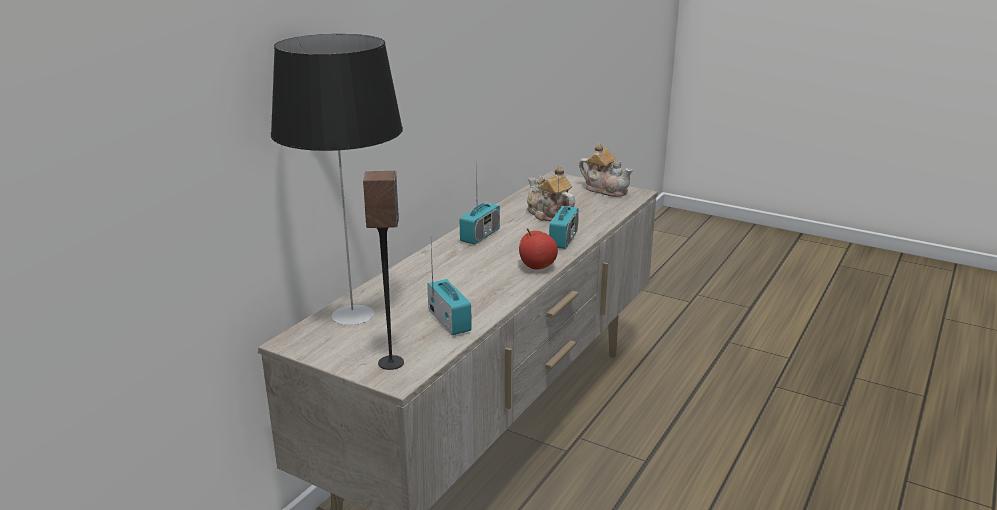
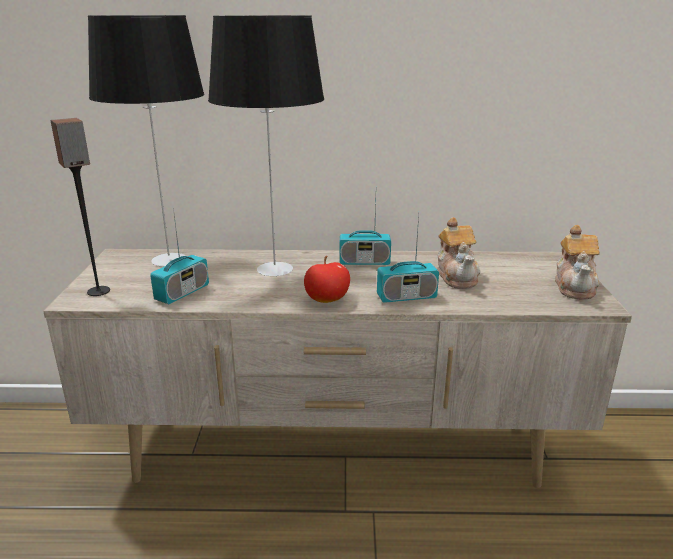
camera: 60 degrees right, 0 degrees up
teapot [527,166,575,221] -> teapot turned 150 degrees clockwise [437,217,480,289]
none -> table lamp [208,15,324,276]

